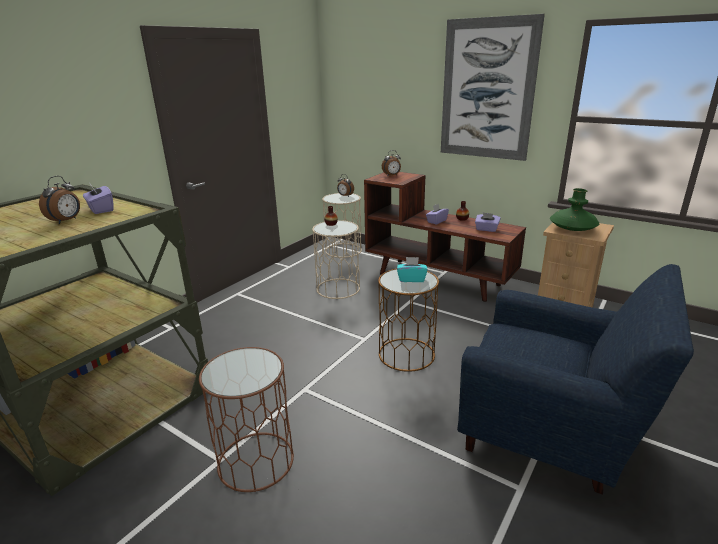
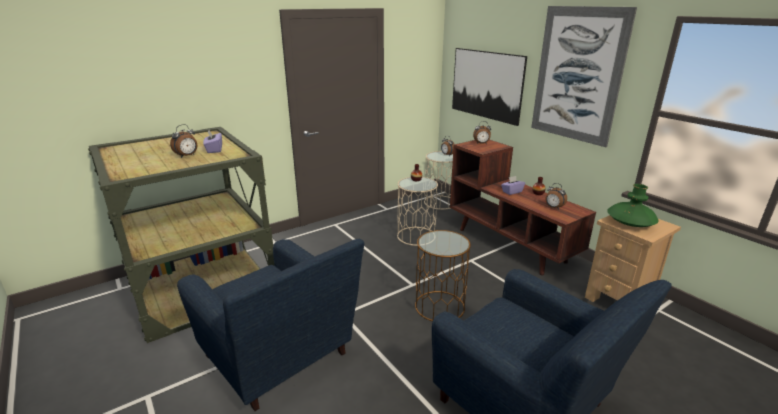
camera: 20 degrees right, 0 degrees up
brown side table [199,347,294,492] -> blue armchair [177,239,364,411]
turquoise tissue box [397,257,428,282] -> none
purple tissue box [475,213,501,232] -> alarm clock [546,183,567,210]
none -> picture [452,48,527,126]

